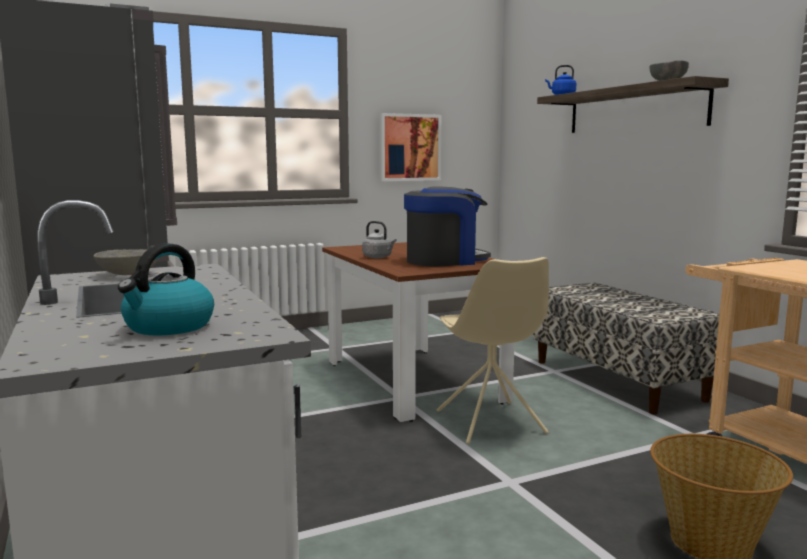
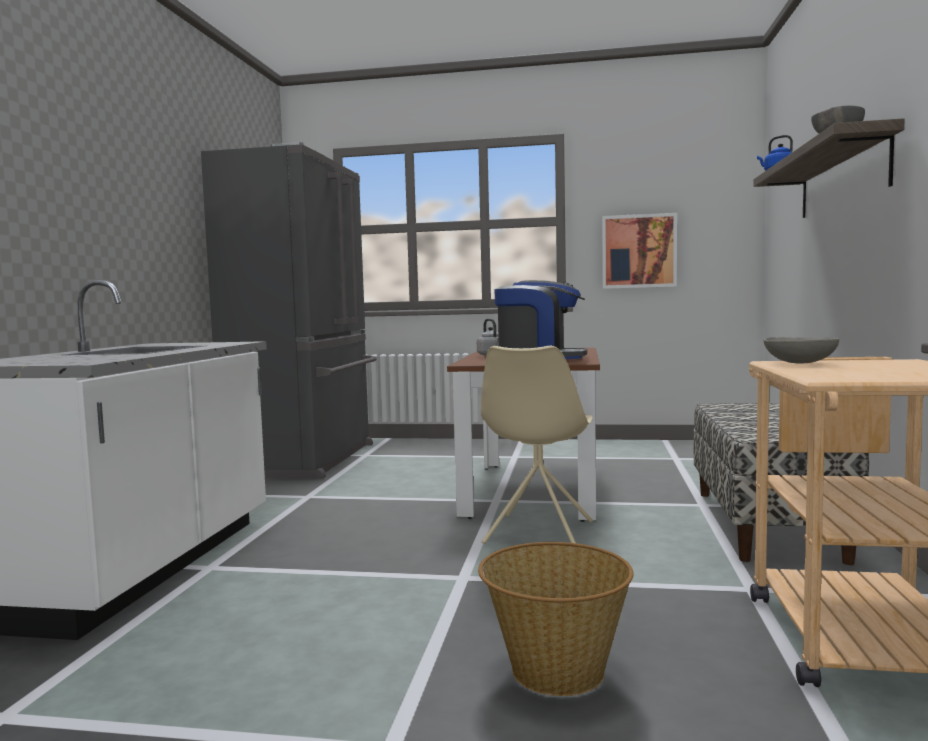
camera: 35 degrees right, 5 degrees down
grey bowl [93,249,158,275] -> grey bowl moved to [763,337,840,364]
kettle [118,243,214,335] -> none

